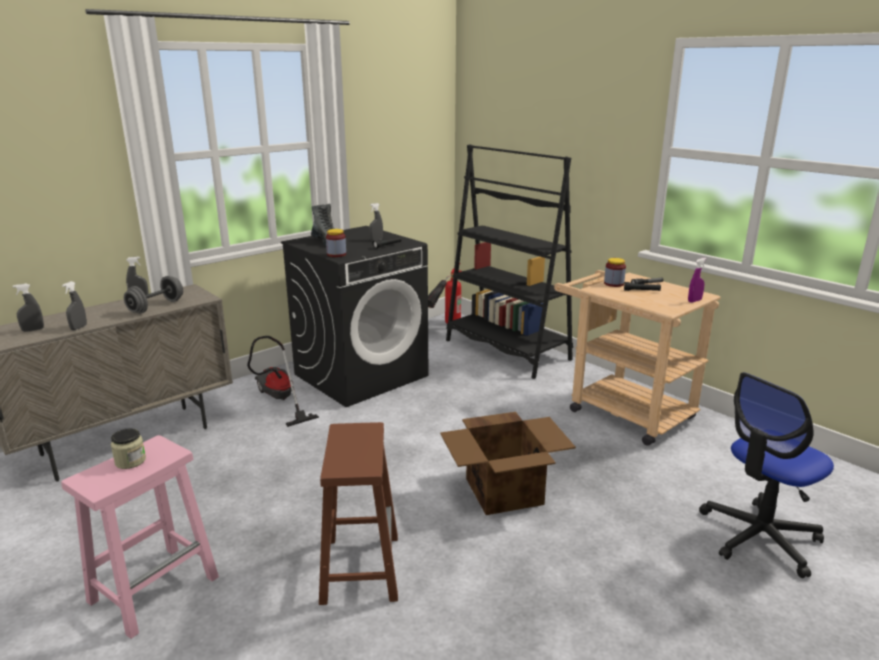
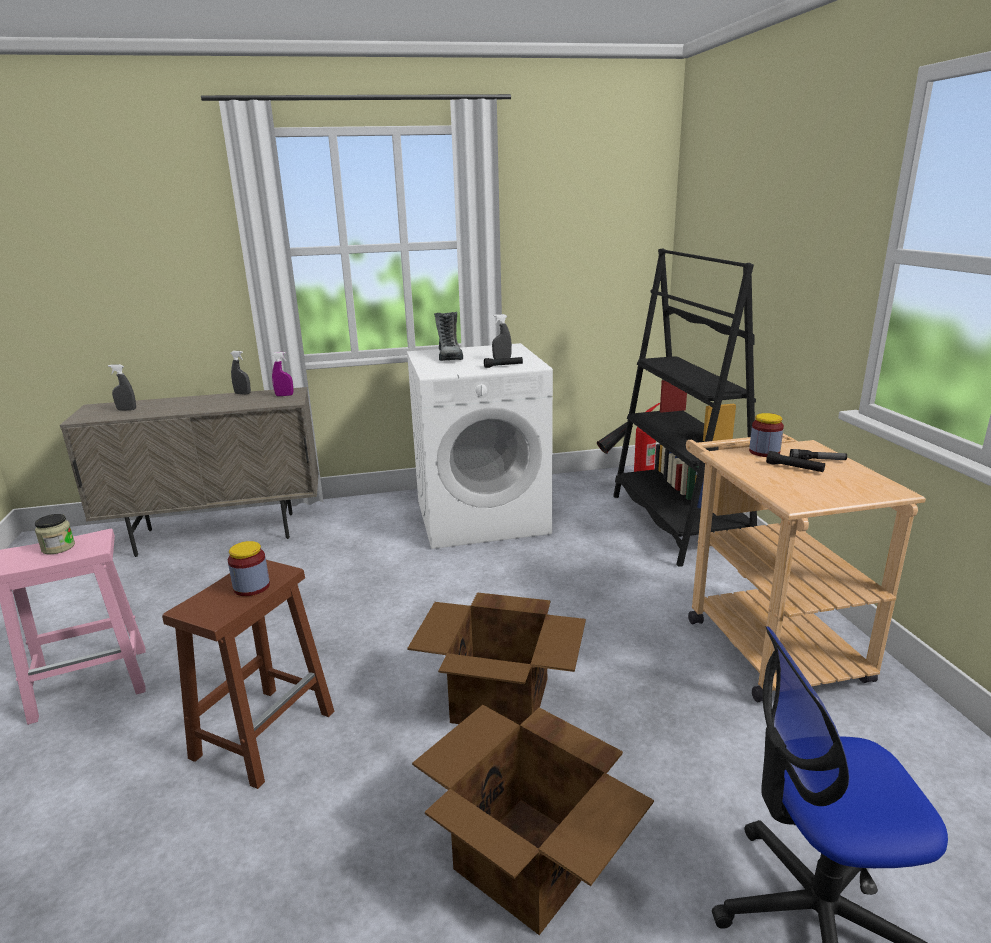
camera: 30 degrees right, 0 degrees up
grey spray bottle [62,281,87,330] -> none
grey dumbbell [124,276,183,313] -> none
vacuum cleaner [247,336,319,427] -> none
black washing machine [281,226,428,407] -> white washing machine [407,343,553,549]
jar [326,229,346,257] -> jar moved to [228,541,270,596]
purple spray bottle [688,258,707,303] -> purple spray bottle moved to [272,352,293,396]
none -> cardboard box [412,705,654,935]

